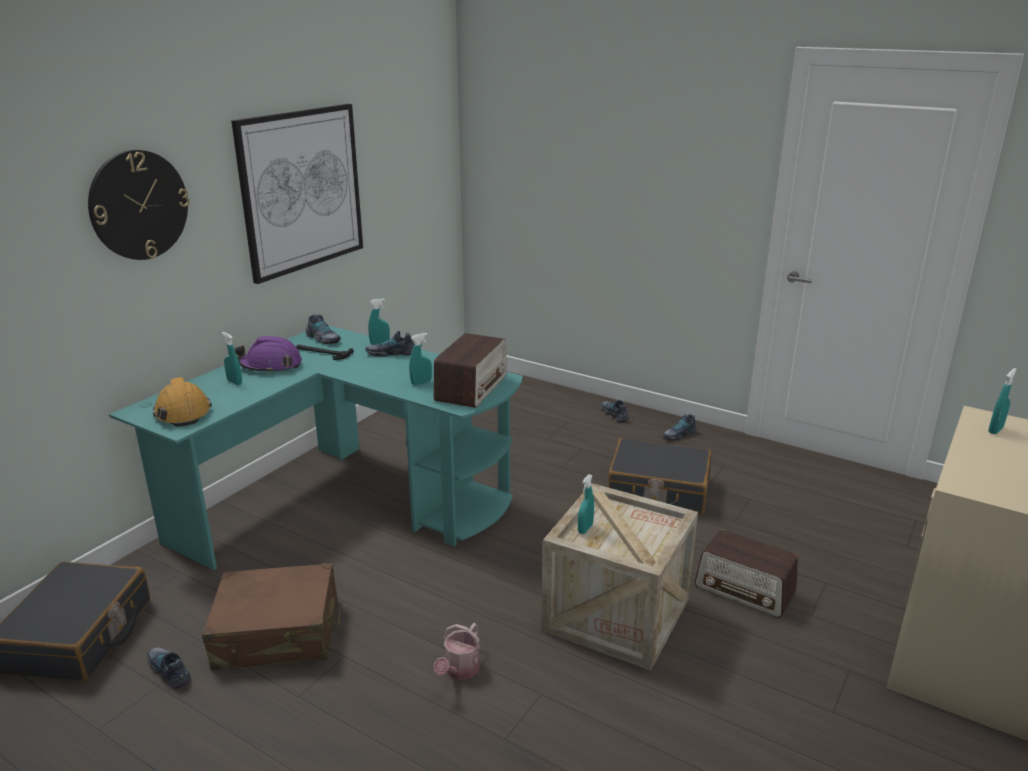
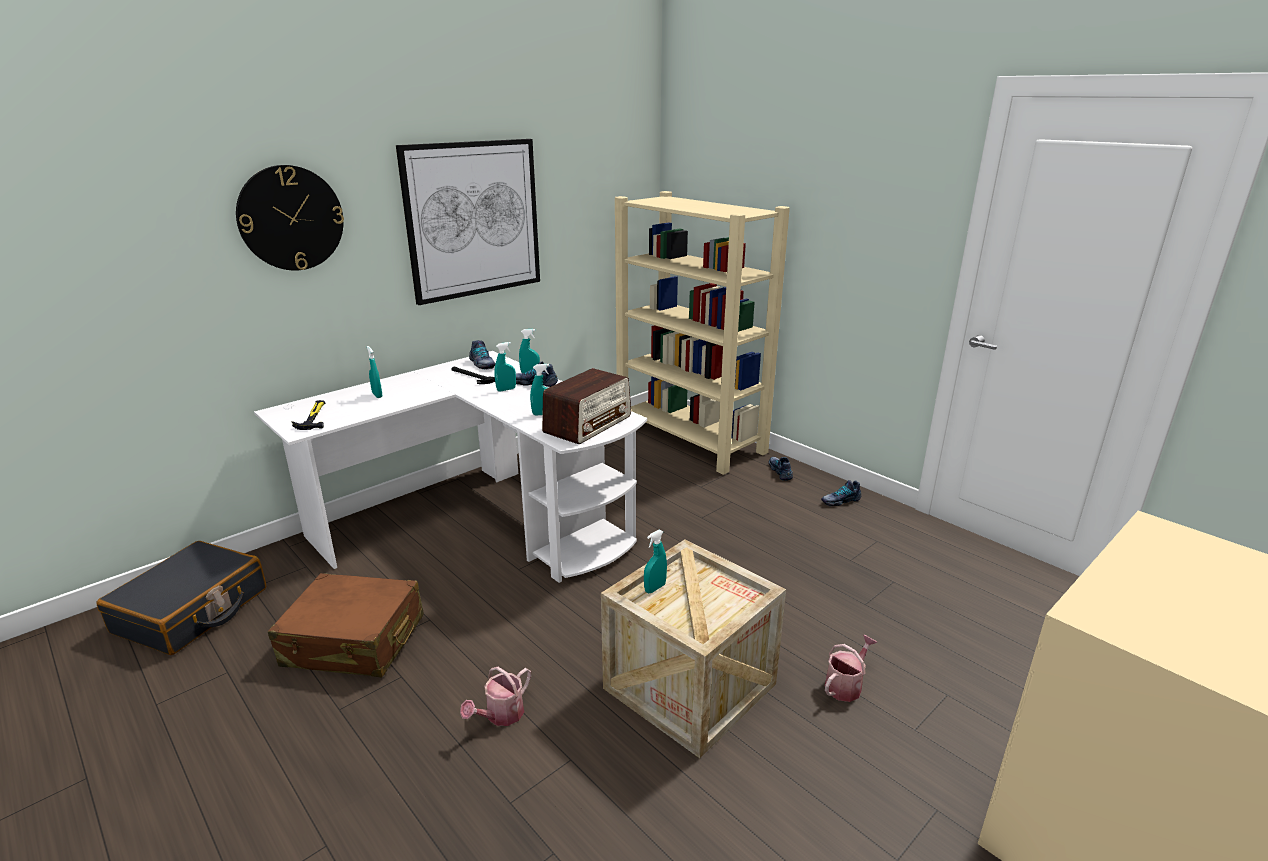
camera: 15 degrees right, 0 degrees up
turquoise desk [109,325,523,570] -> white desk [254,351,647,583]
shoe [147,647,191,689] -> none
orange hard hat [153,377,212,427] -> hammer [291,400,325,430]
purple hard hat [235,336,302,374] -> none
black suitcase [608,438,711,515] -> none
radio [695,529,798,618] -> watering can [824,635,878,702]
turquoise spray bottle [988,368,1017,434] -> turquoise spray bottle moved to [494,342,516,392]
none -> beige bookcase [615,191,790,475]

